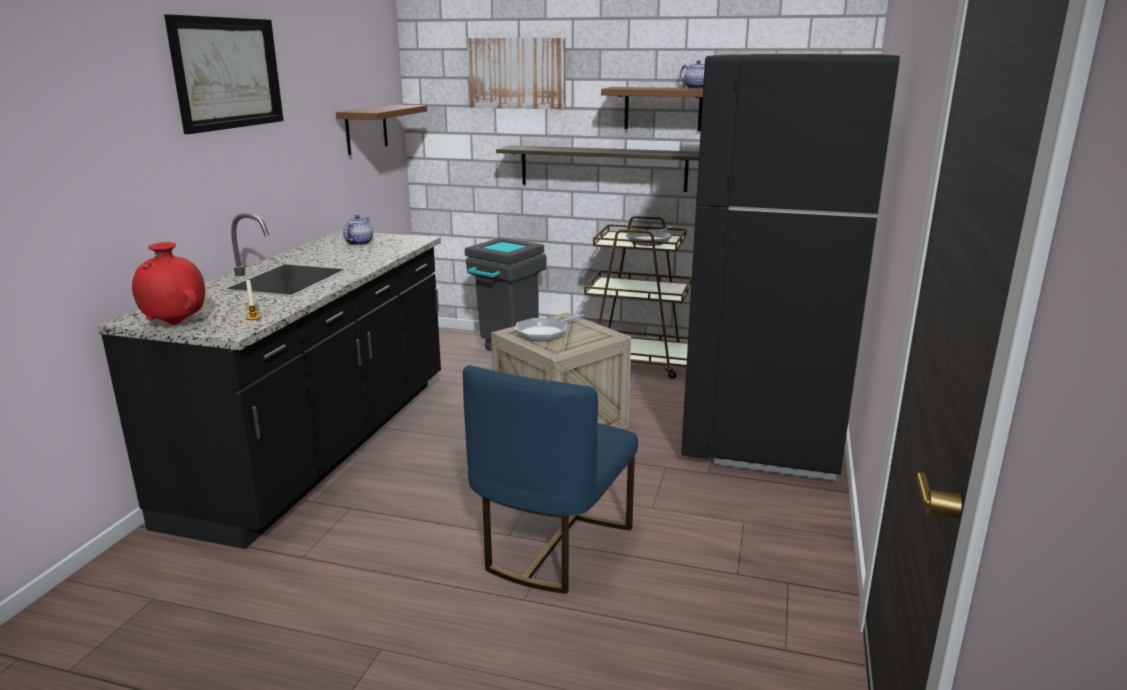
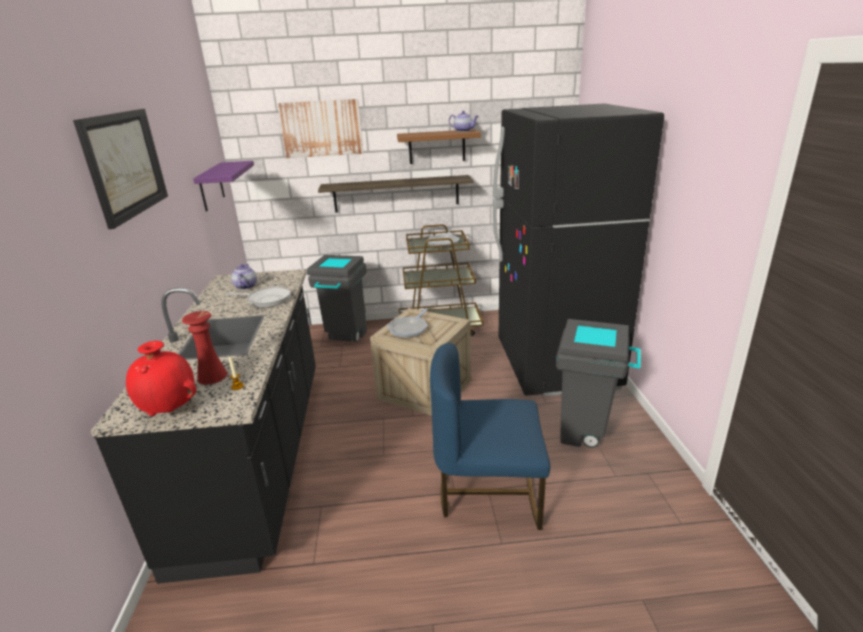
camera: 20 degrees left, 5 degrees up
brown shelf [336,105,427,155] -> purple shelf [193,161,254,211]
blue chair [463,365,638,594] -> blue chair turned 90 degrees clockwise [430,343,550,530]
none -> red vase [182,311,228,385]
none -> frying pan [227,287,291,308]
none -> grey trash can [556,319,641,448]

